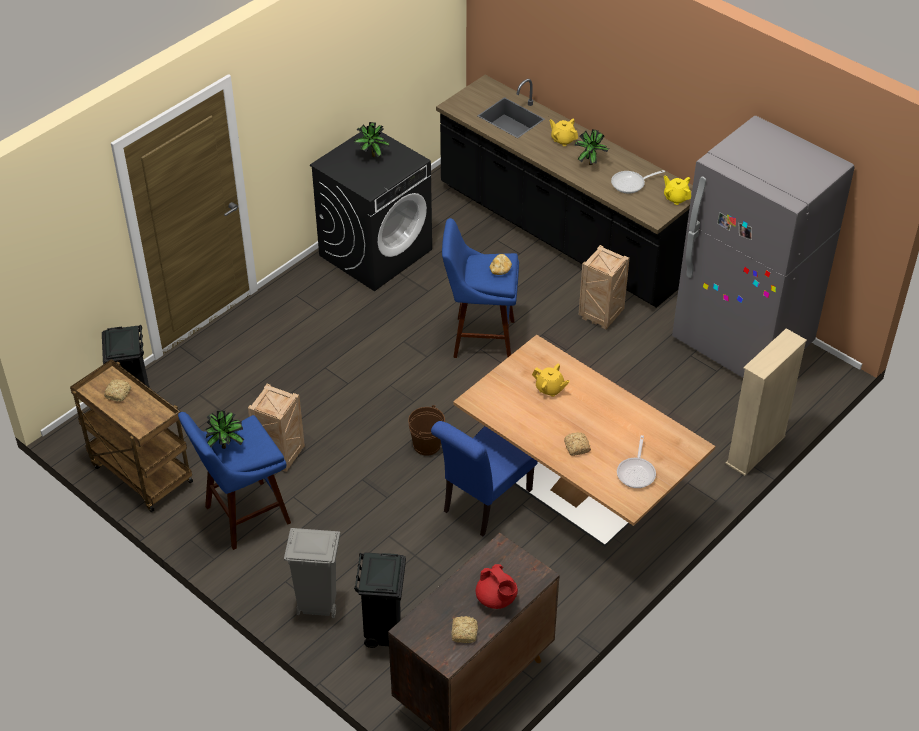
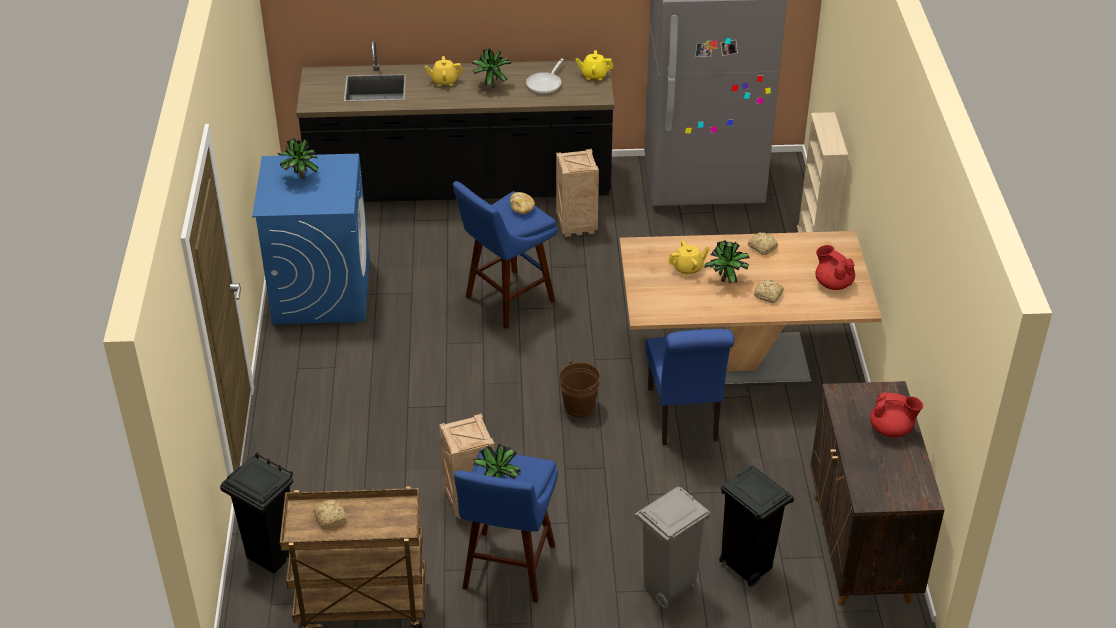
camera: 45 degrees left, 5 degrees down
black washing machine [310,128,432,291] -> blue washing machine [252,154,370,324]
bread [451,616,478,643] -> bread moved to [748,232,778,255]
frying pan [617,435,656,488] -> red teapot [815,245,855,290]
none -> potted plant [705,240,750,284]

